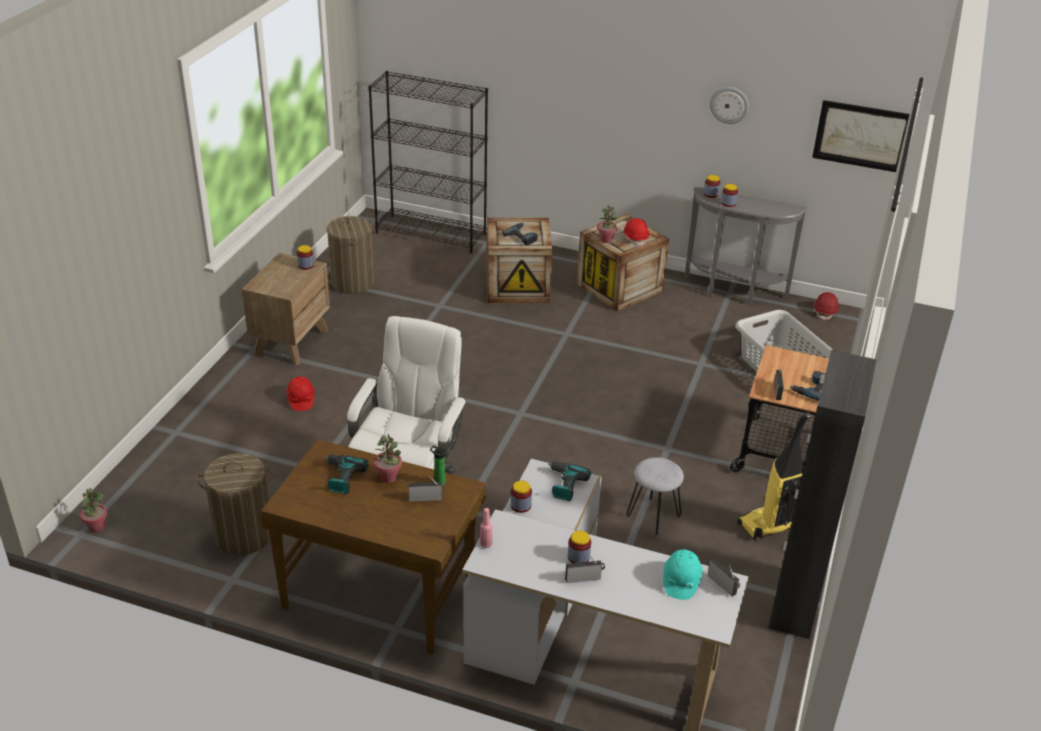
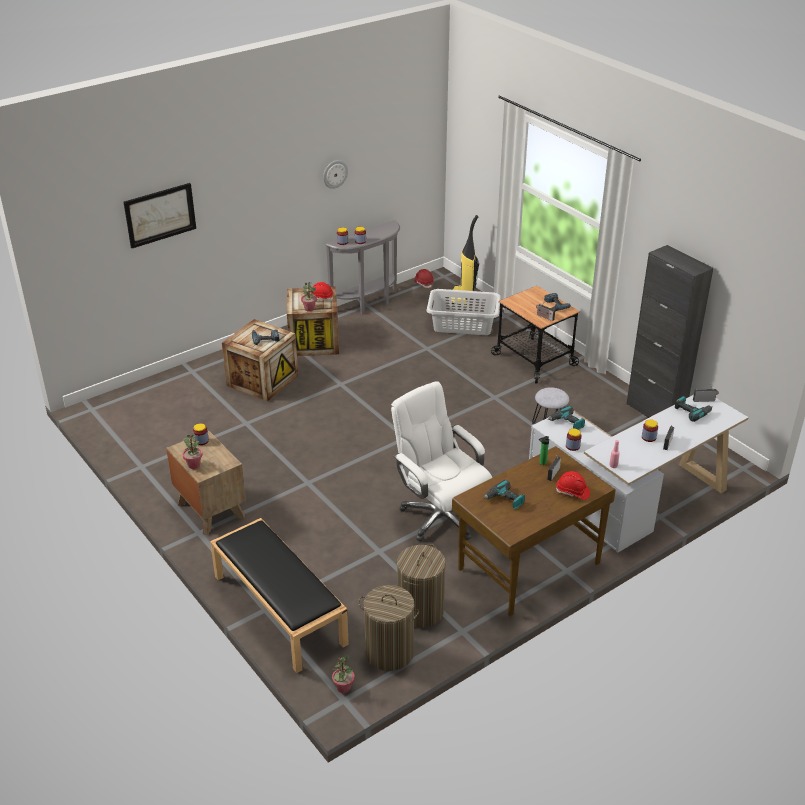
camera: 55 degrees left, 0 degrees up
red hard hat [286,377,315,411] -> red hard hat moved to [555,471,590,500]
laundry basket [327,216,375,294] -> laundry basket moved to [358,585,419,671]
black bookcase [368,71,488,253] -> none
potted plant [374,434,402,483] -> potted plant moved to [182,435,203,469]
turquoise hard hat [663,549,703,600] -> power drill [675,396,712,422]
vacuum cleaner [737,412,811,541] -> vacuum cleaner moved to [451,215,479,305]
picture [812,100,910,172] -> picture moved to [124,183,196,248]
none -> black bench [210,518,349,673]

